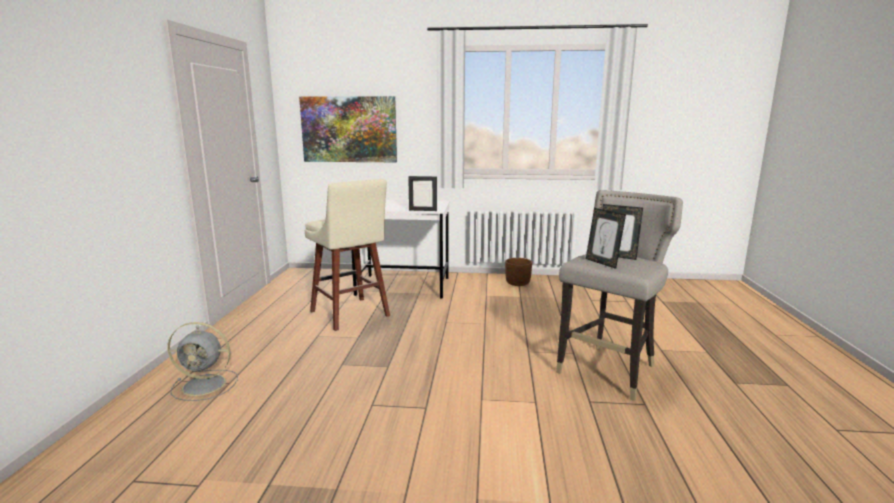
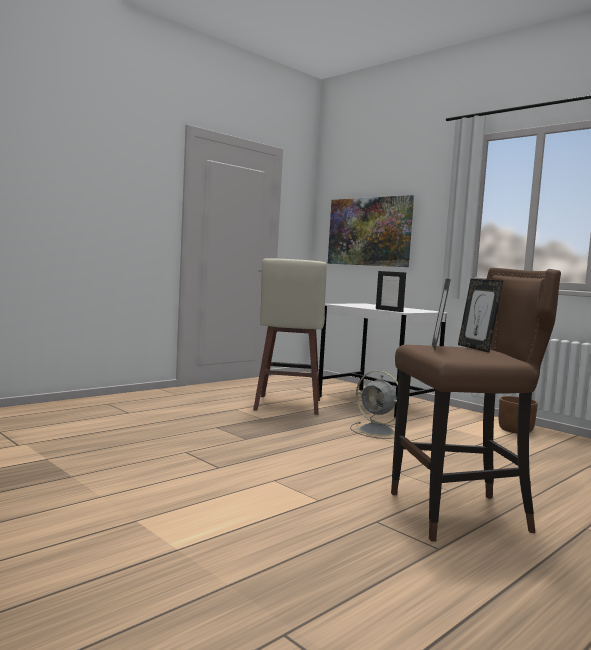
camera: 40 degrees right, 10 degrees down
grey fan [167,322,238,401] -> grey fan moved to [350,371,398,439]
grey stool [556,190,683,401] -> brown stool [391,268,561,541]

